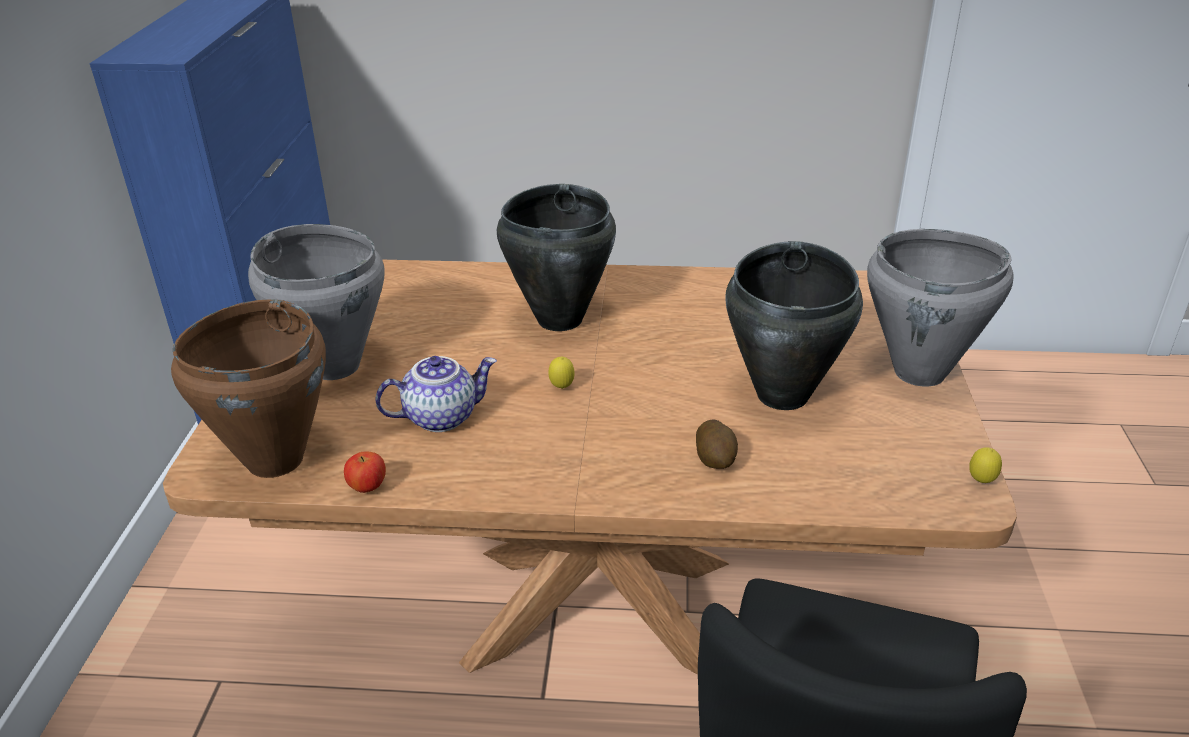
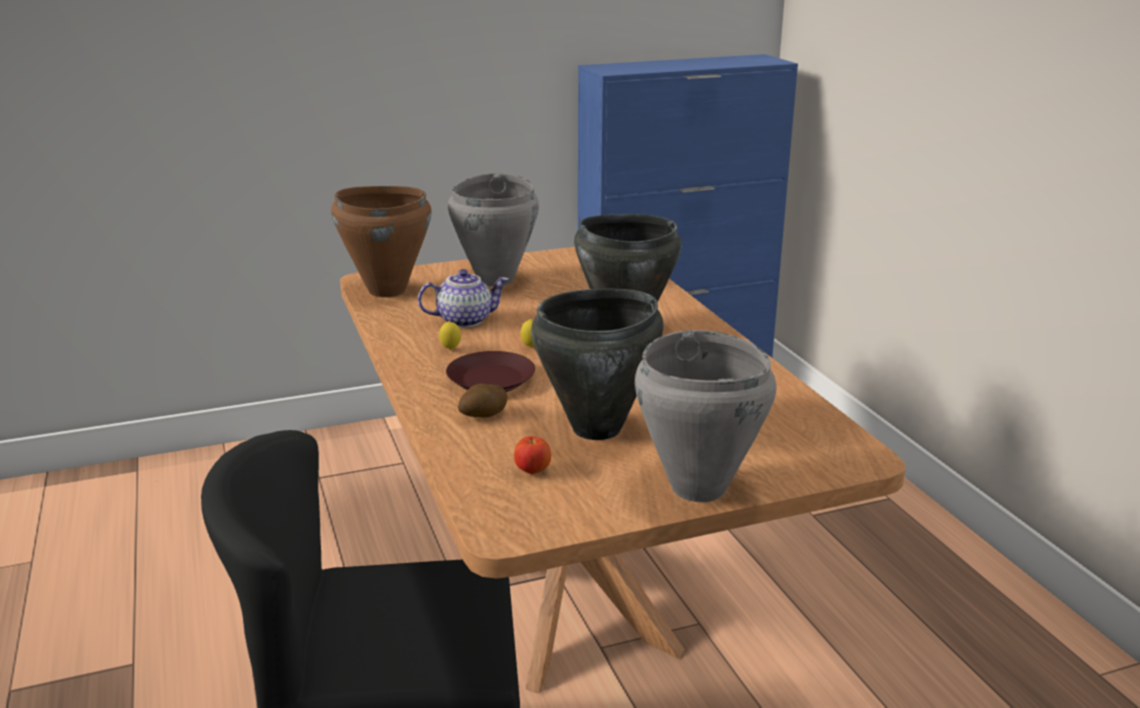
camera: 65 degrees right, 10 degrees down
apple [344,451,386,493] -> apple moved to [514,436,551,474]
teapot [376,356,497,432] -> teapot turned 60 degrees counterclockwise [418,269,509,328]
lemon [969,447,1002,483] -> lemon moved to [439,321,461,350]
none -> brown plate [446,351,535,392]

